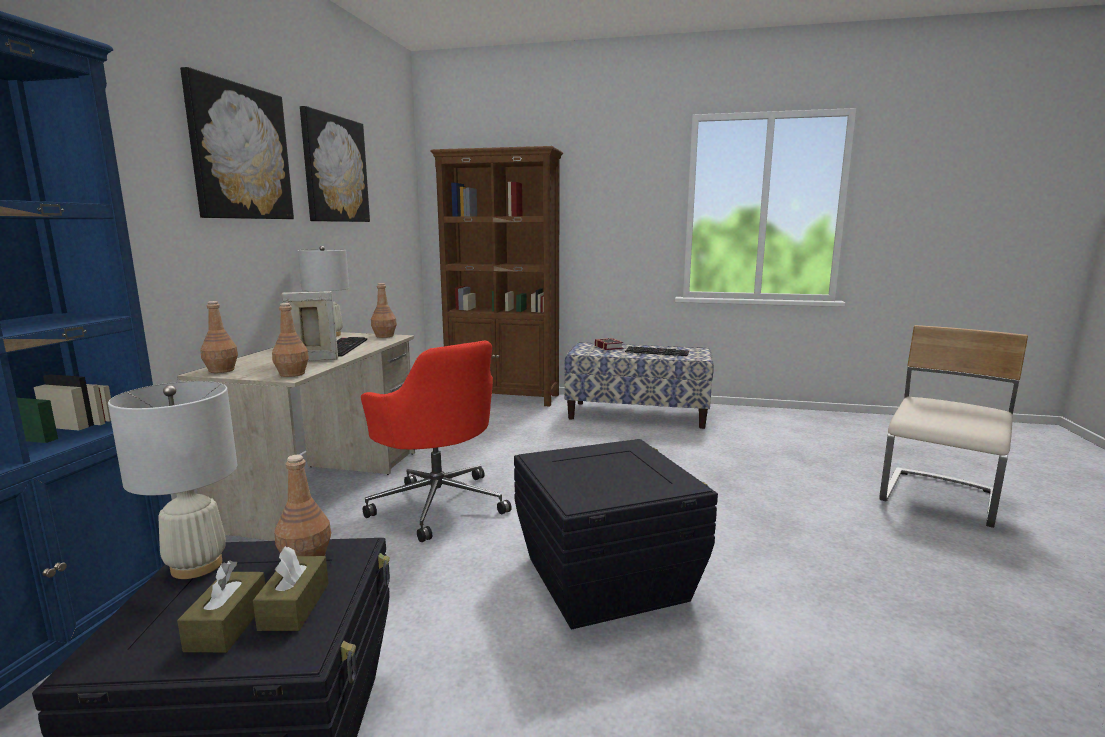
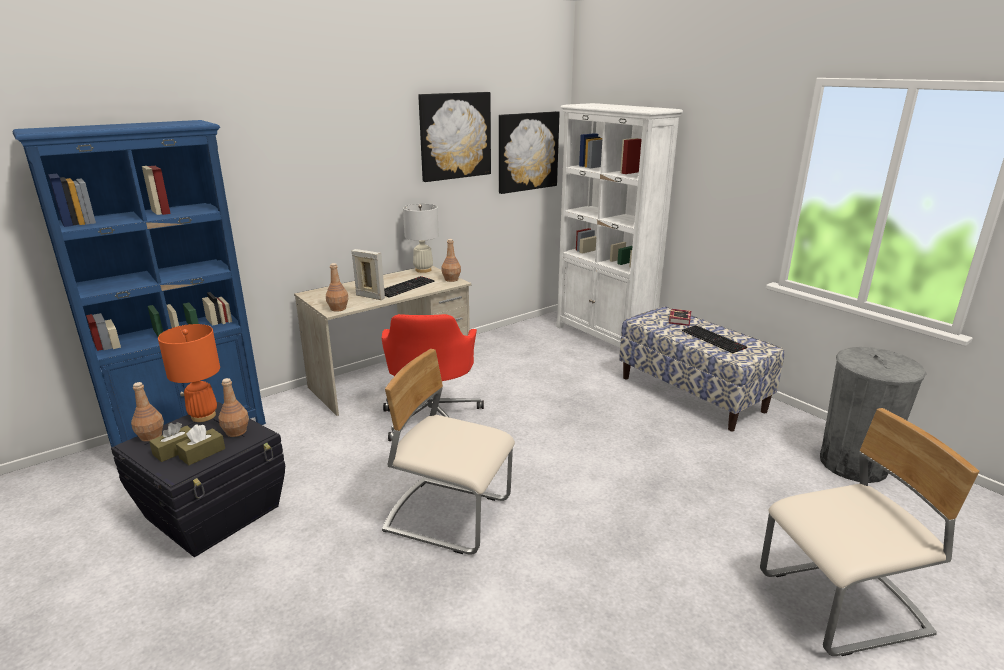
camera: 40 degrees right, 10 degrees up
white table lamp [108,381,237,579] -> orange table lamp [158,324,220,422]
picture [180,67,294,219] -> picture moved to [499,111,560,194]
brown bottle [200,301,238,373] -> brown bottle moved to [131,382,164,442]
brown bookcase [430,146,563,407] -> white bookcase [556,103,683,348]
black storage box [514,439,718,629] -> beige chair [382,349,515,555]
none -> grey trash can [820,347,926,483]

